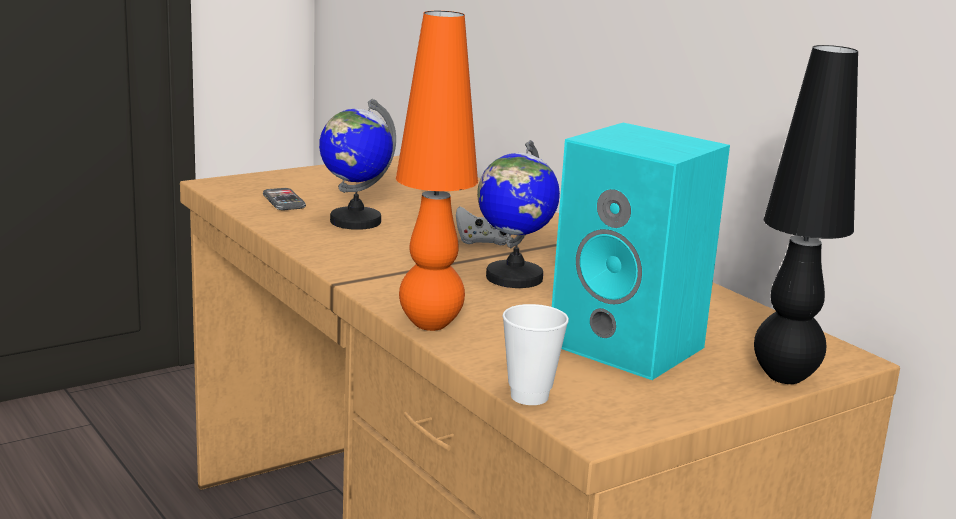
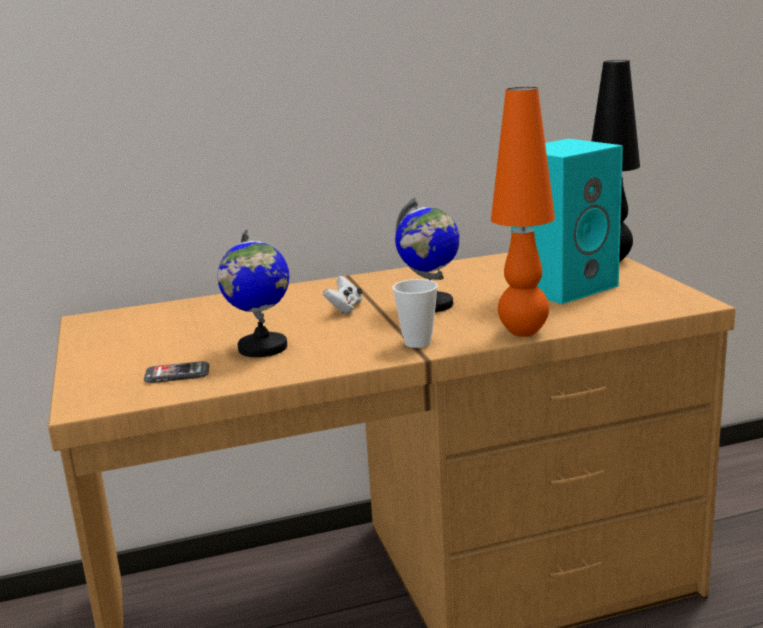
camera: 70 degrees left, 0 degrees up
cup [502,304,569,405] -> cup moved to [392,279,438,348]

